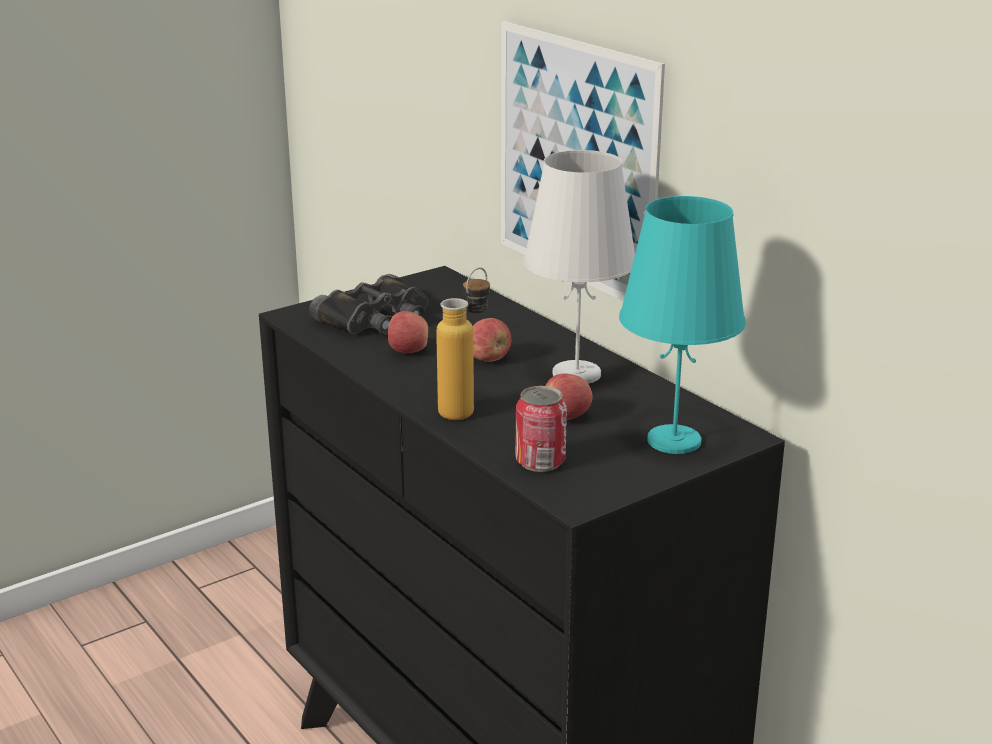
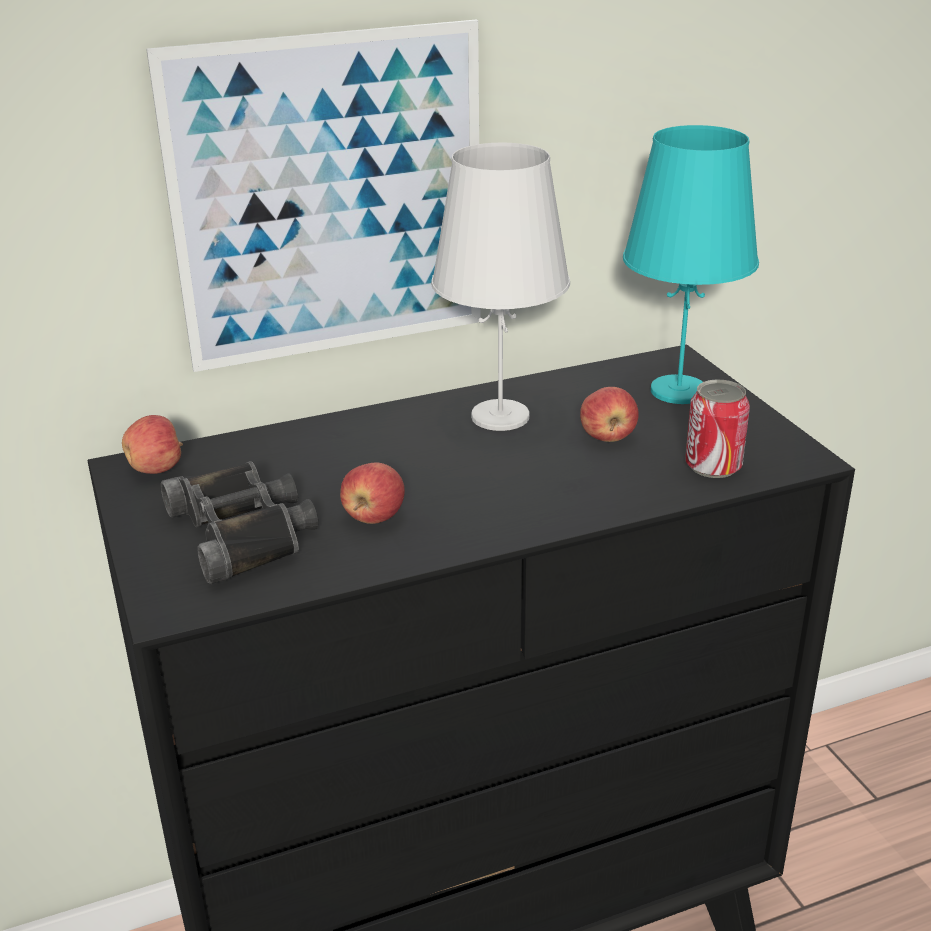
camera: 75 degrees left, 5 degrees up
bottle [436,267,490,420] -> none
apple [473,318,511,362] -> apple moved to [122,415,183,474]

